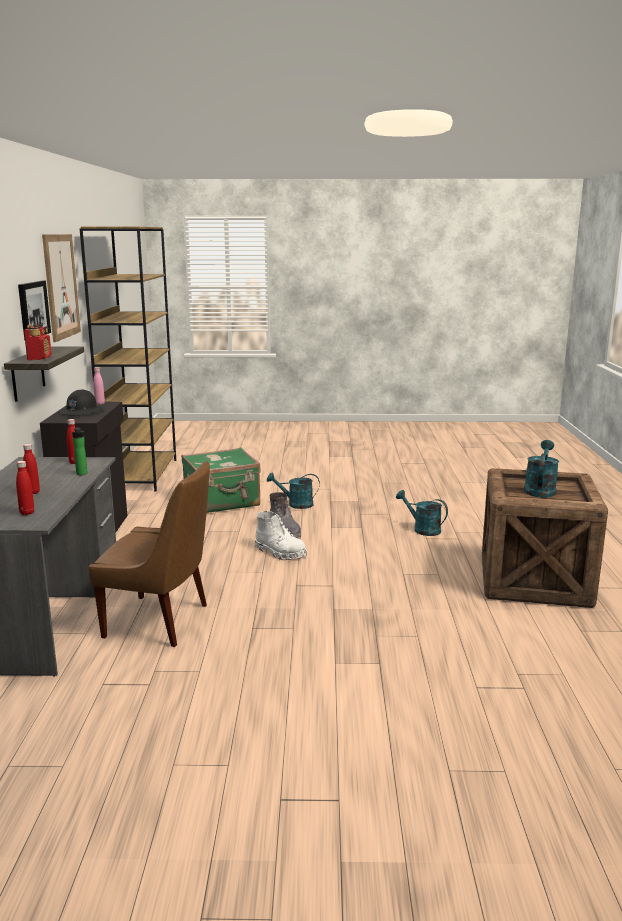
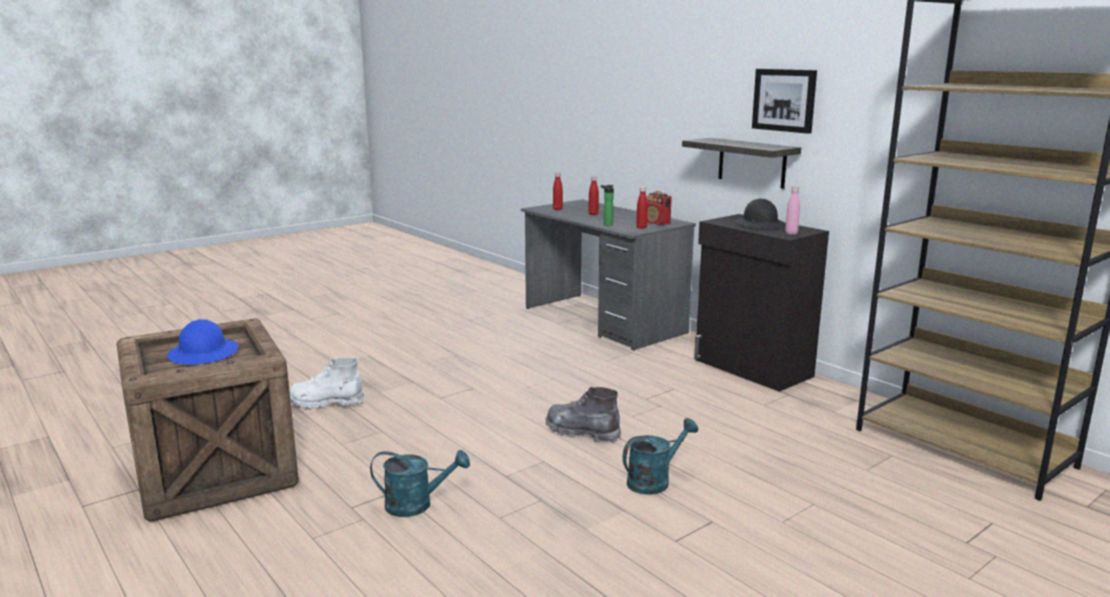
camera: 140 degrees right, 0 degrees up
radio [24,324,52,360] -> radio moved to [647,191,672,225]
picture [42,234,81,342] -> none
brown chair [89,461,210,647] -> none
green suitcase [181,447,260,513] -> none
white boot [255,511,307,560] -> white boot moved to [290,358,364,410]
turquoise watering can [524,440,559,497] -> blue hard hat [167,319,238,365]

